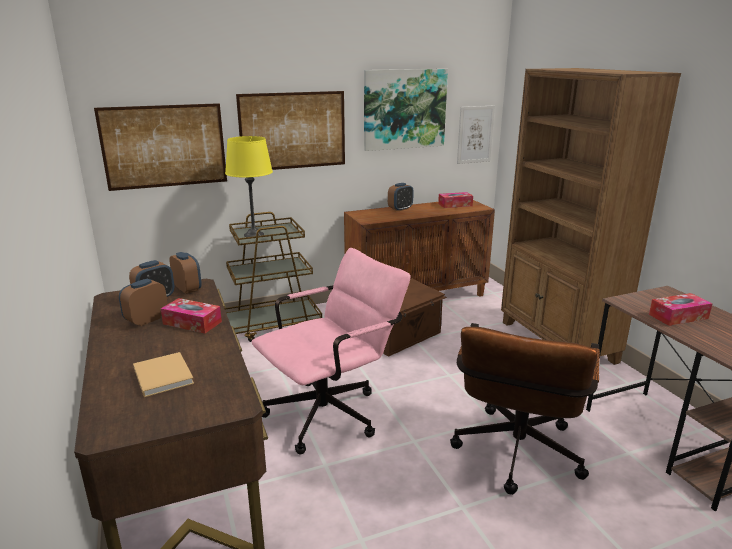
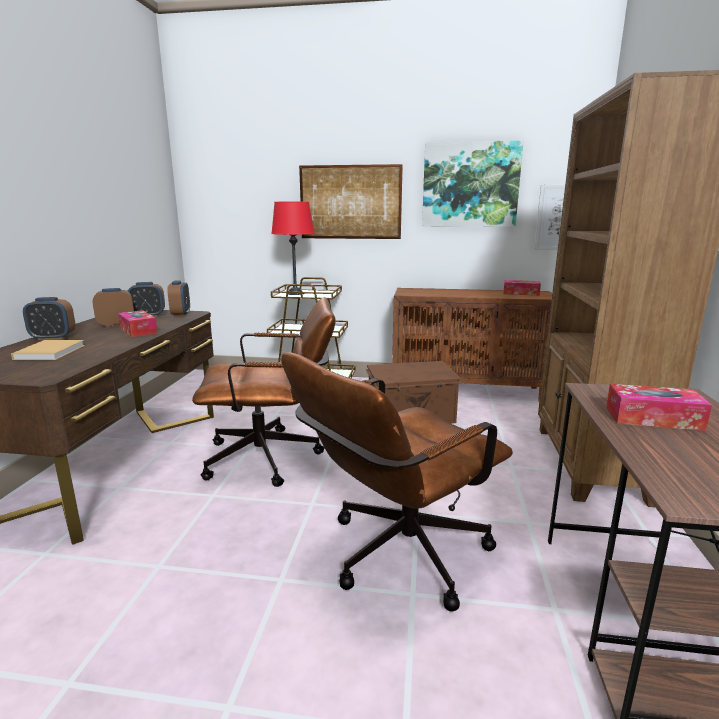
camera: 30 degrees right, 5 degrees down
picture [94,103,227,191] -> none
yellow table lamp [225,136,273,237] -> red table lamp [271,202,315,295]
pink office chair [252,248,411,454] -> brown office chair [192,297,336,487]
alarm clock [388,183,414,211] -> alarm clock moved to [23,297,75,340]

